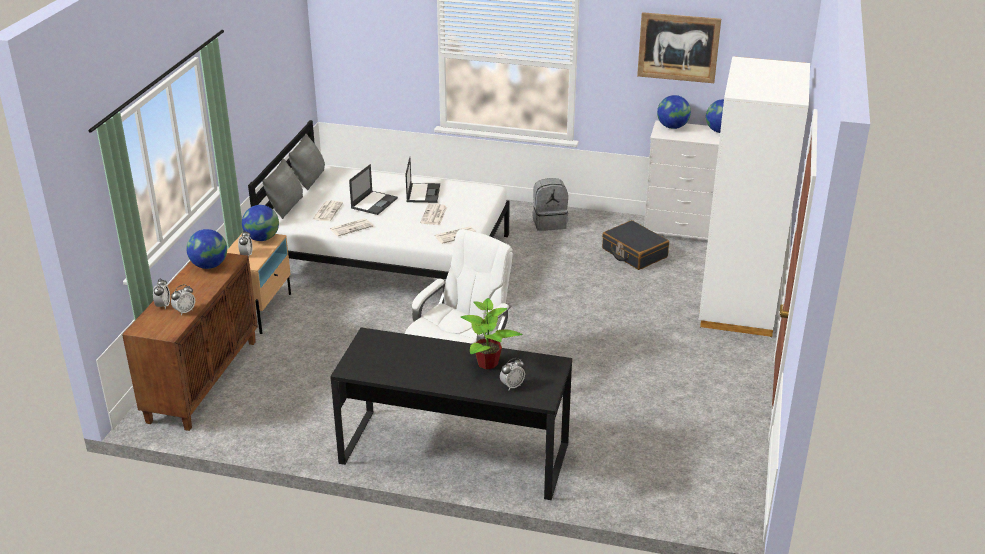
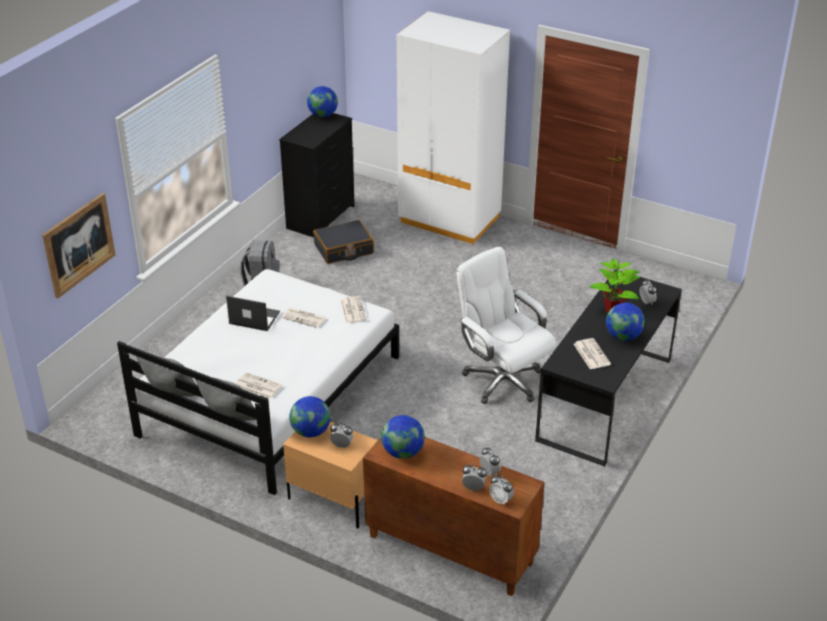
camera: 75 degrees left, 5 degrees up
newspaper [330,218,373,236] -> newspaper moved to [574,338,611,369]
laptop [349,164,398,215] -> none
picture [637,12,721,83] -> picture moved to [42,193,116,299]
white dresser [644,121,720,240] -> black dresser [279,113,355,237]
globe [657,95,691,129] -> globe moved to [606,303,645,341]
none -> alarm clock [489,475,514,505]

